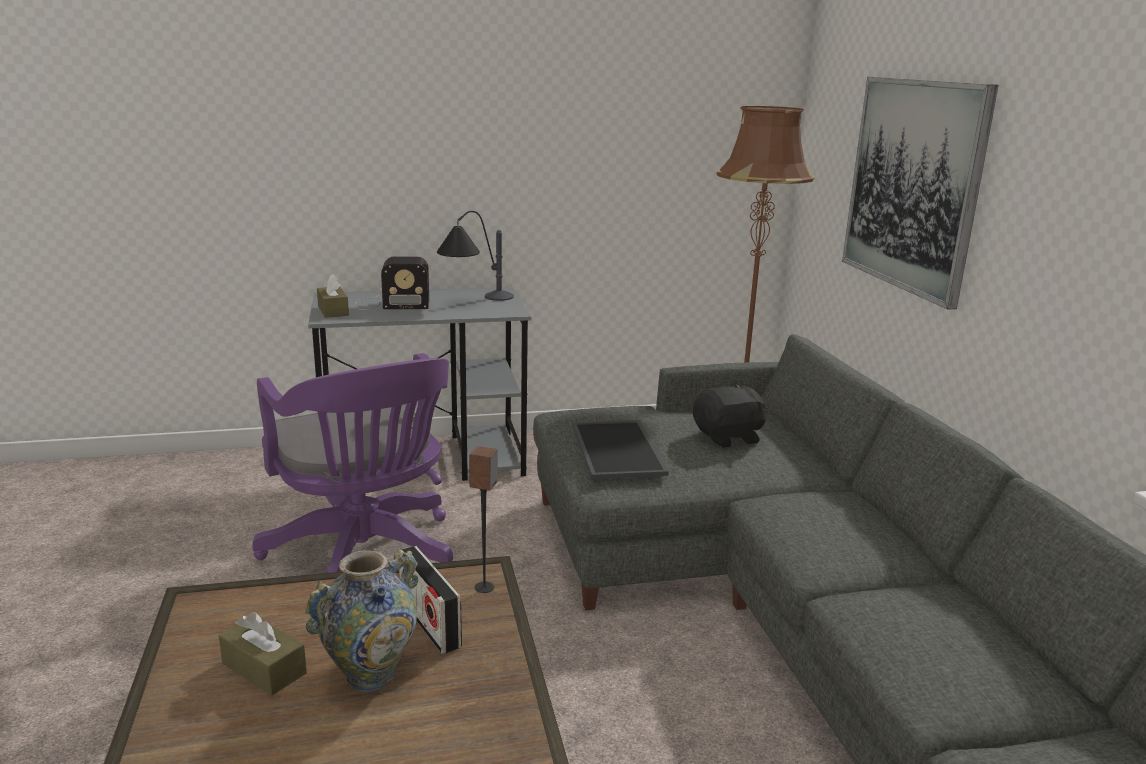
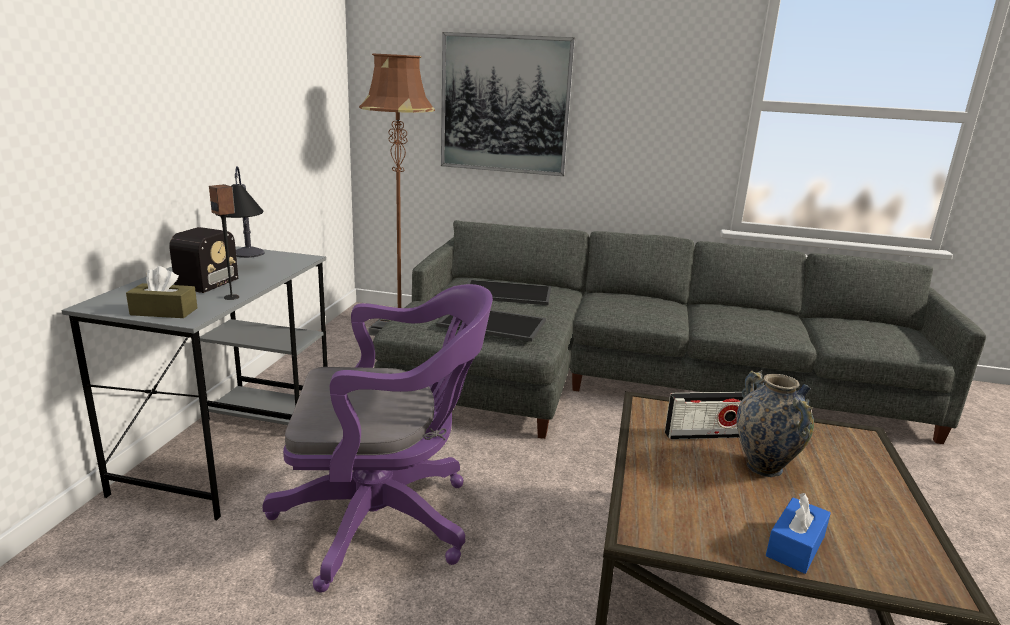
camera: 65 degrees left, 0 degrees up
brown tissue box [219,612,307,696] -> none
speaker [469,446,498,593] -> speaker moved to [209,184,239,300]
black plush toy [693,384,767,448] -> tray [467,279,551,305]
none -> blue tissue box [766,493,831,574]

